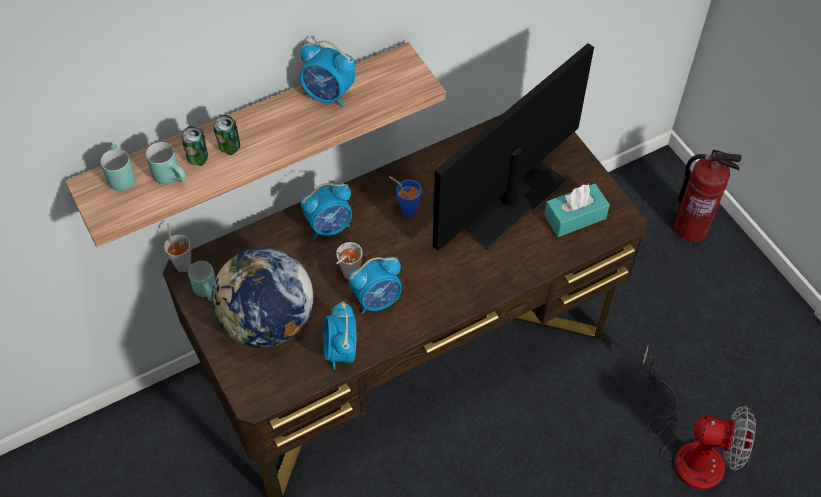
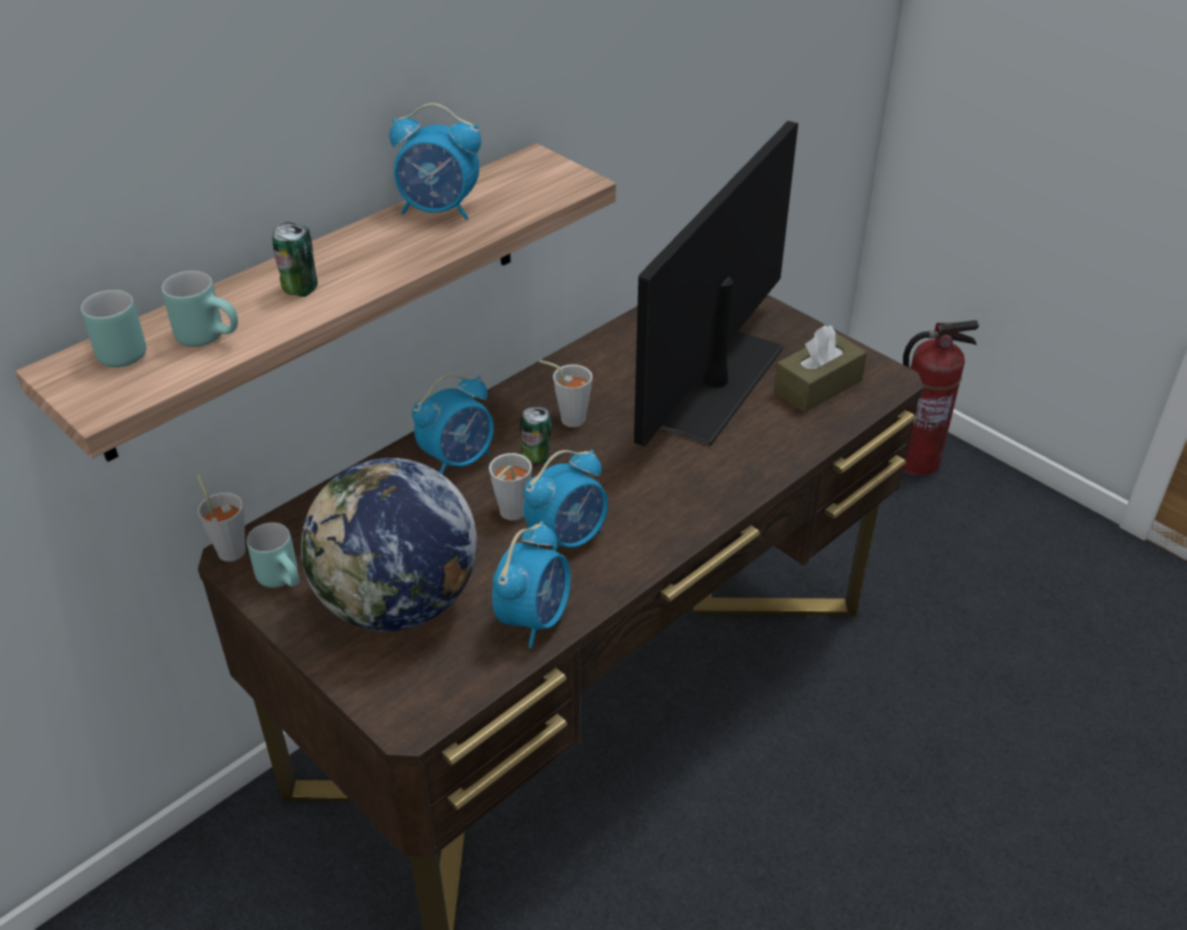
camera: 15 degrees left, 15 degrees down
can [182,126,208,166] -> can moved to [520,406,552,463]
alarm clock [324,301,356,370] -> alarm clock turned 135 degrees counterclockwise [492,521,571,648]
blue cup [389,176,422,217] -> grey cup [539,360,593,427]
turquoise tissue box [544,183,610,237] -> brown tissue box [774,325,867,413]
fan [643,346,756,490] -> none

